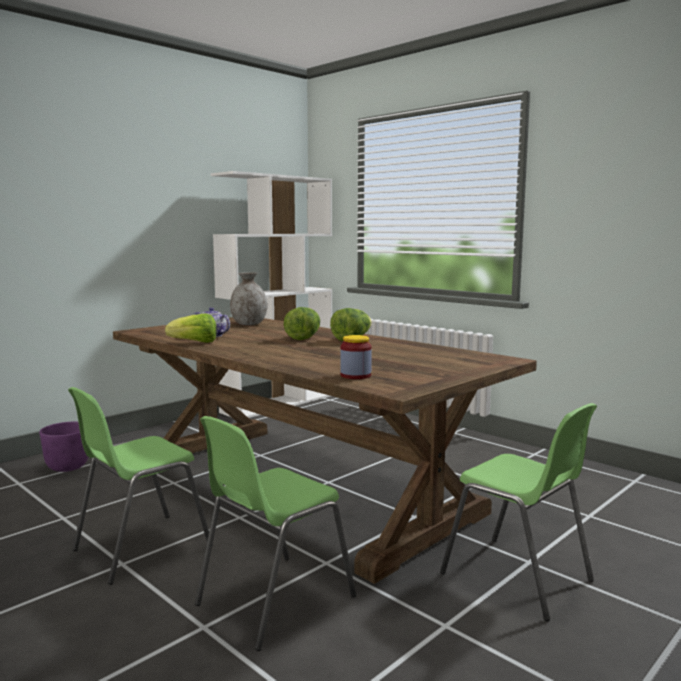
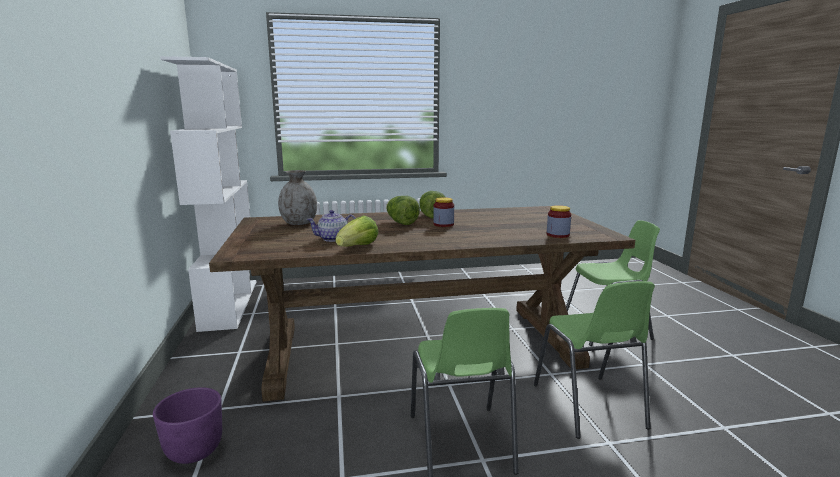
camera: 55 degrees left, 5 degrees up
none -> jar [433,197,454,227]

